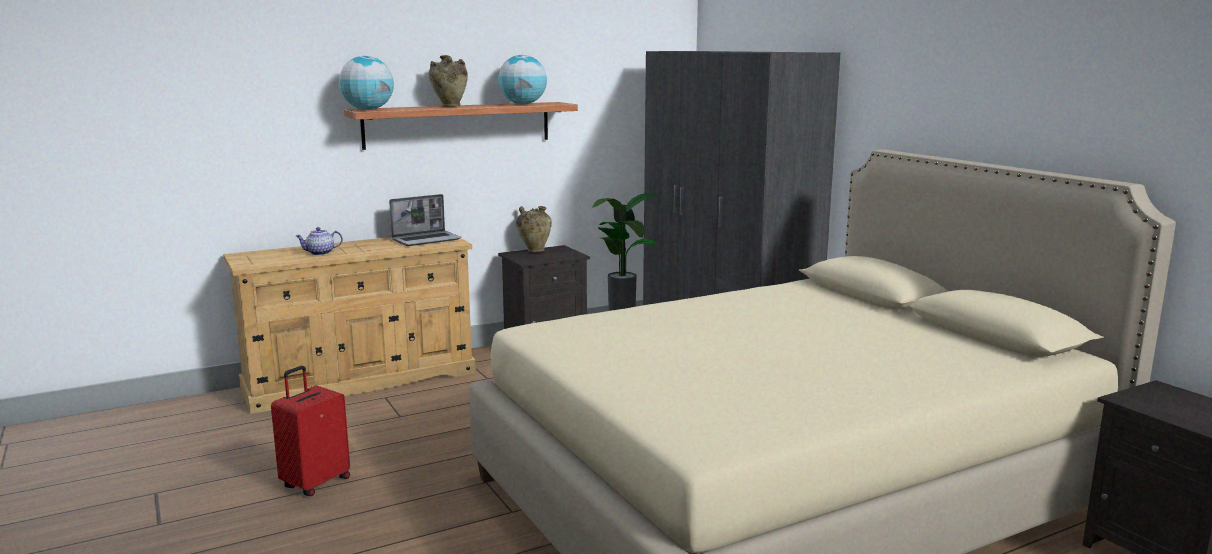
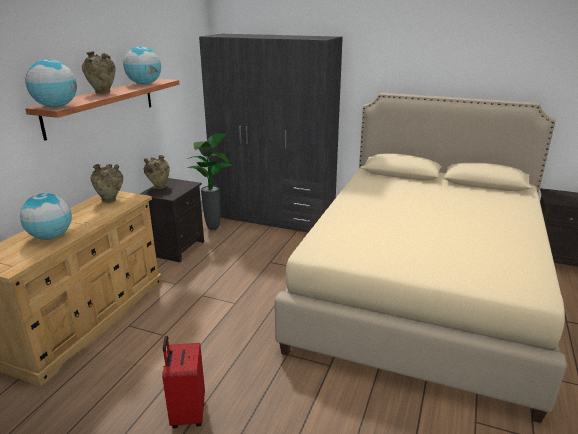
camera: 40 degrees left, 10 degrees up
teapot [296,227,343,255] -> globe [20,193,72,240]
laptop [389,194,461,246] -> beige vase [91,164,123,203]

